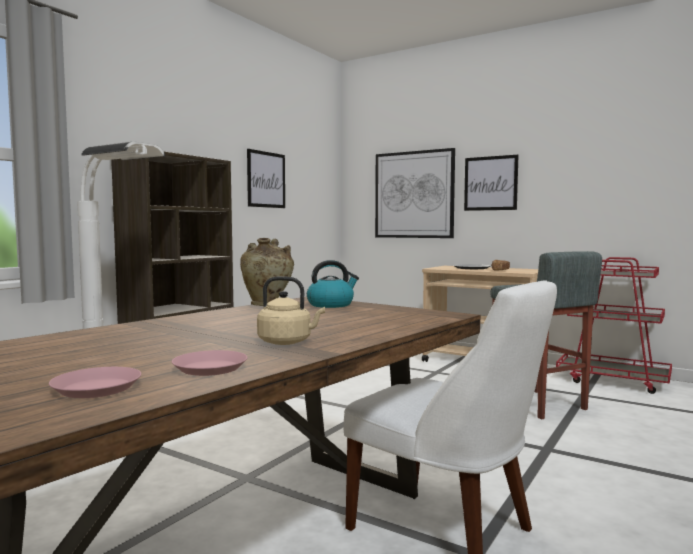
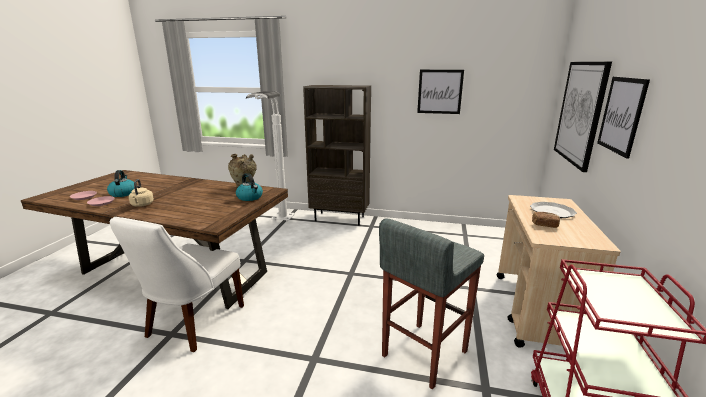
camera: 70 degrees right, 15 degrees up
none -> kettle [107,170,137,197]

